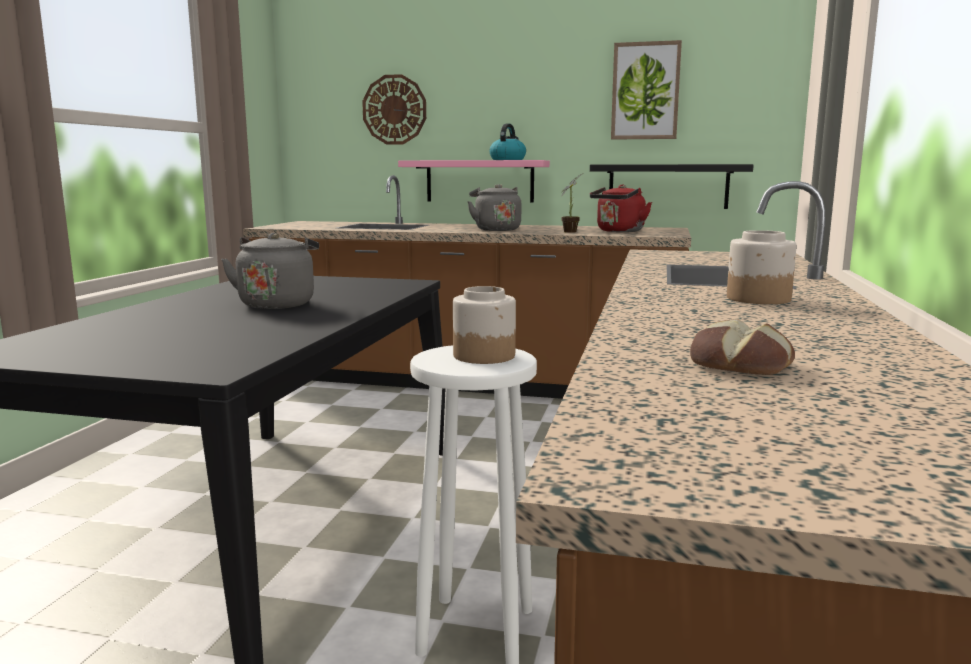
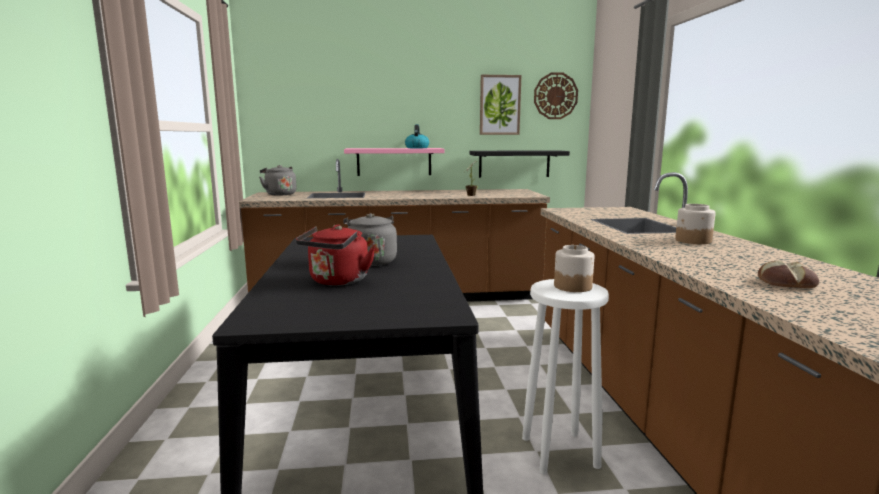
camera: 20 degrees left, 0 degrees up
wall clock [362,74,426,145] -> wall clock moved to [534,72,578,119]
grey kettle [467,184,521,231] -> grey kettle moved to [259,165,297,195]
red kettle [590,184,652,232] -> red kettle moved to [296,225,375,286]

